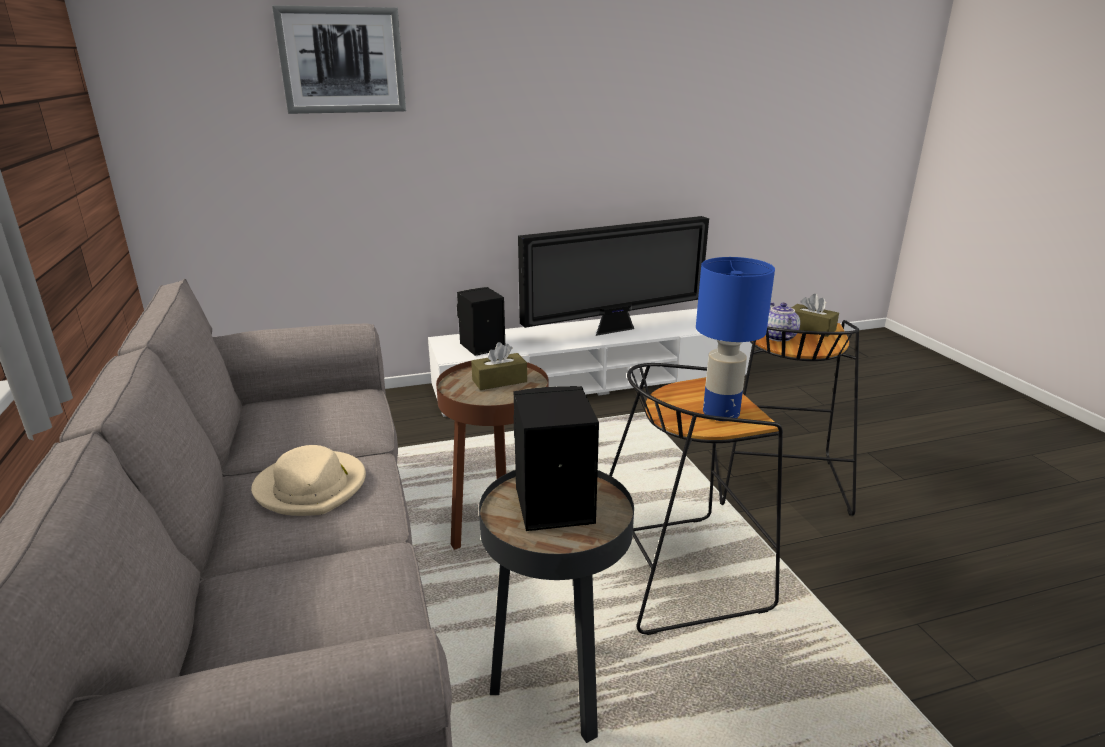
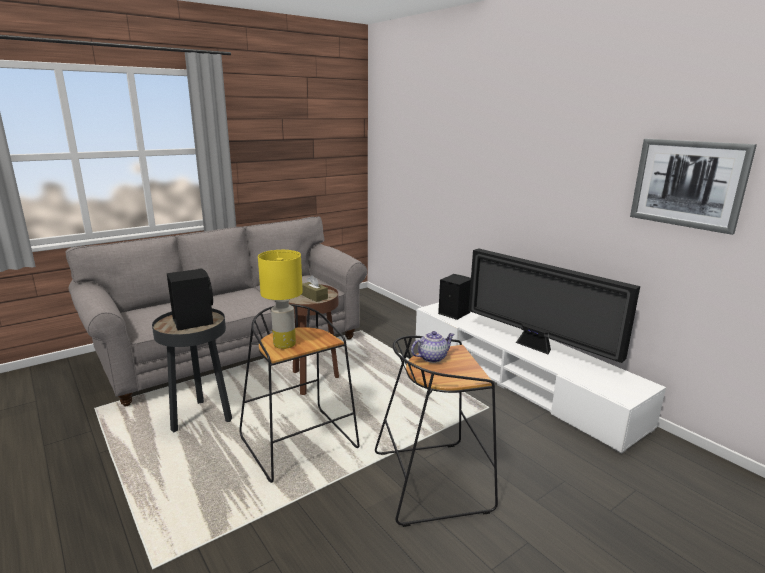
camera: 70 degrees right, 5 degrees down
beige hat [251,445,366,516] -> none
picture [272,5,406,114] -> picture moved to [630,139,757,235]
blue table lamp [696,257,775,421] -> yellow table lamp [258,250,303,349]
brown tissue box [791,294,839,337] -> none

